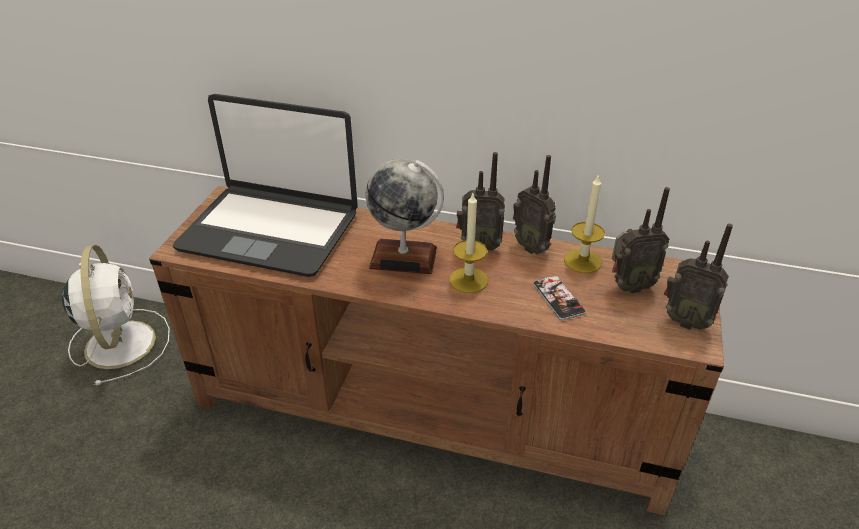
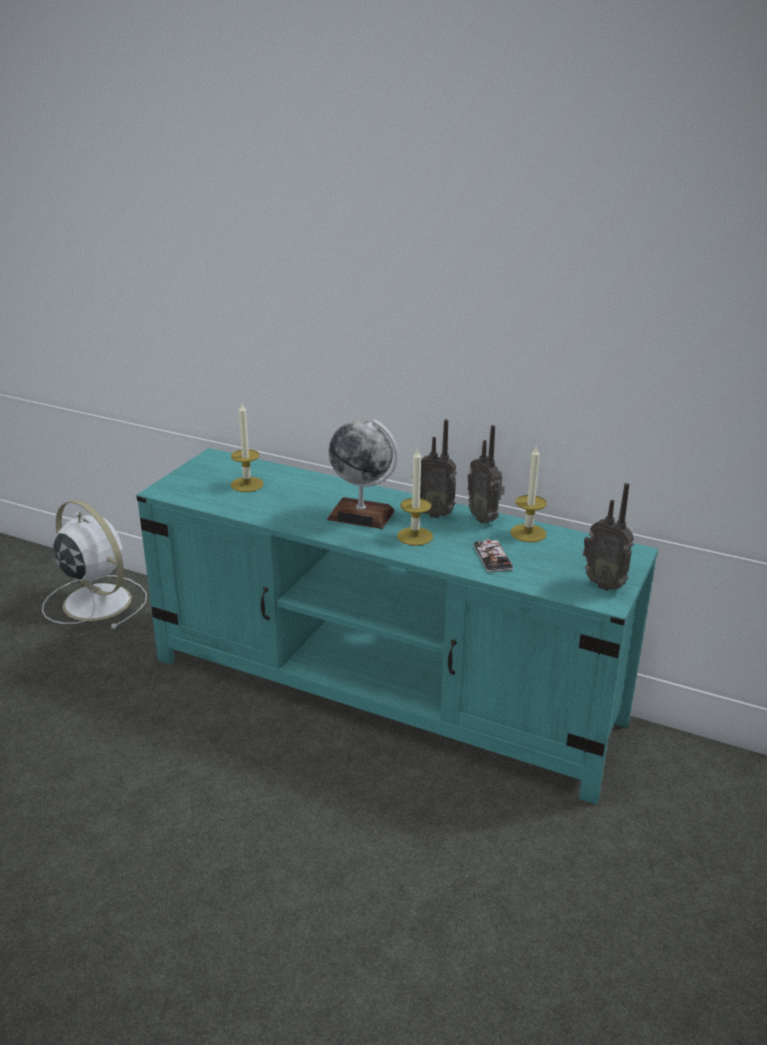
camera: 10 degrees right, 10 degrees down
white fan [62,245,170,386] -> white fan turned 45 degrees counterclockwise [42,500,147,629]
brown tv stand [149,186,724,515] -> turquoise tv stand [137,448,658,805]
laptop [173,94,358,277] -> candle [231,403,264,492]
radio [612,187,670,293] -> none

